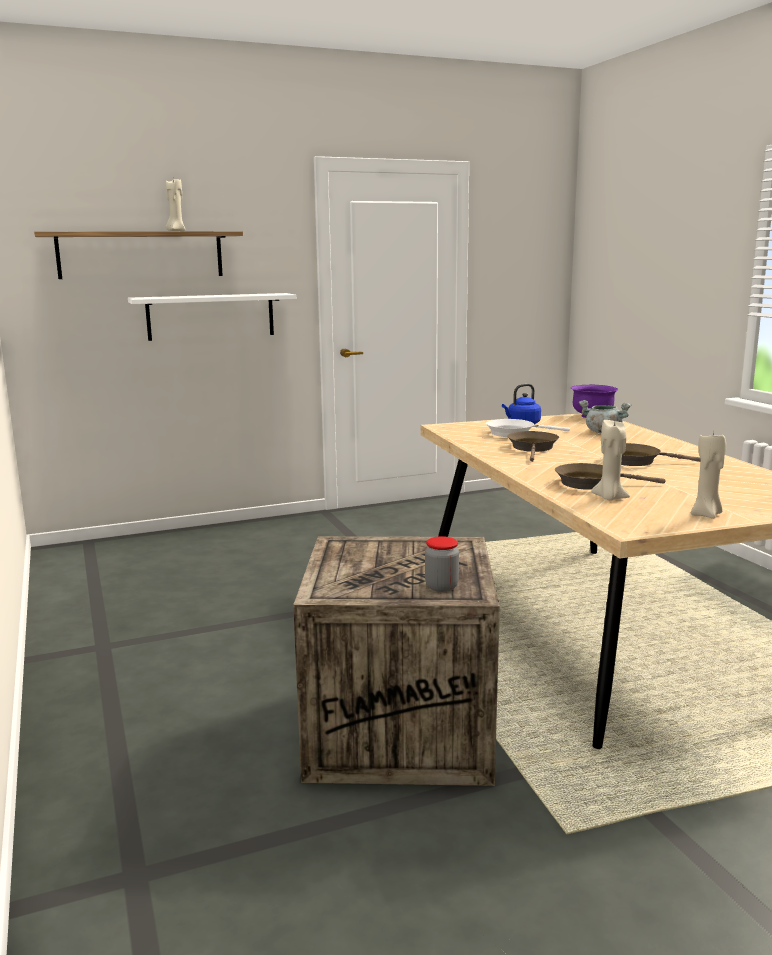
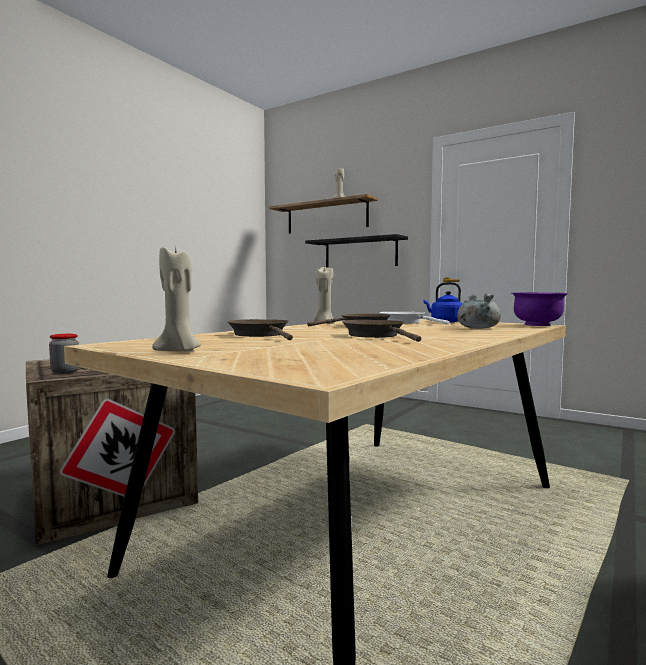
camera: 55 degrees right, 10 degrees down
white shelf [128,293,296,341] -> black shelf [305,234,408,267]
beige candle [591,420,630,501] -> beige candle moved to [313,267,335,324]

